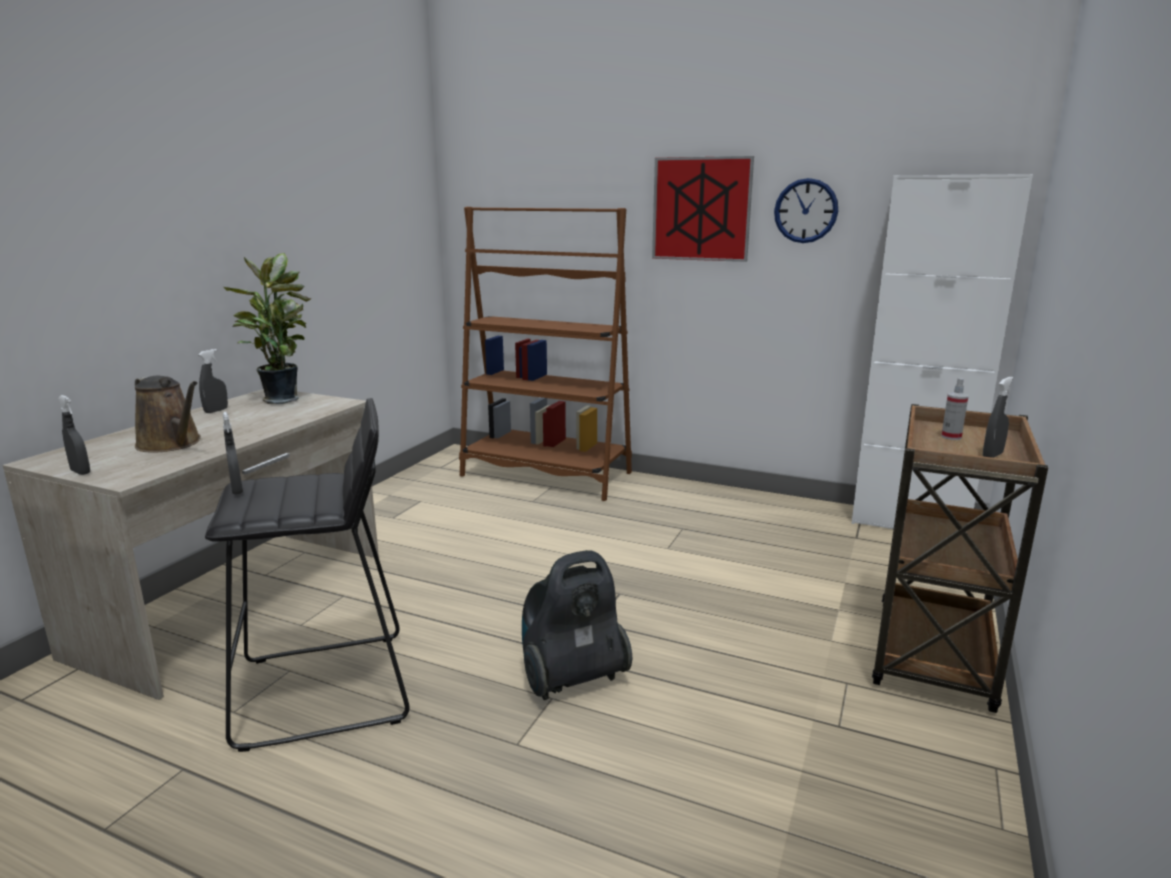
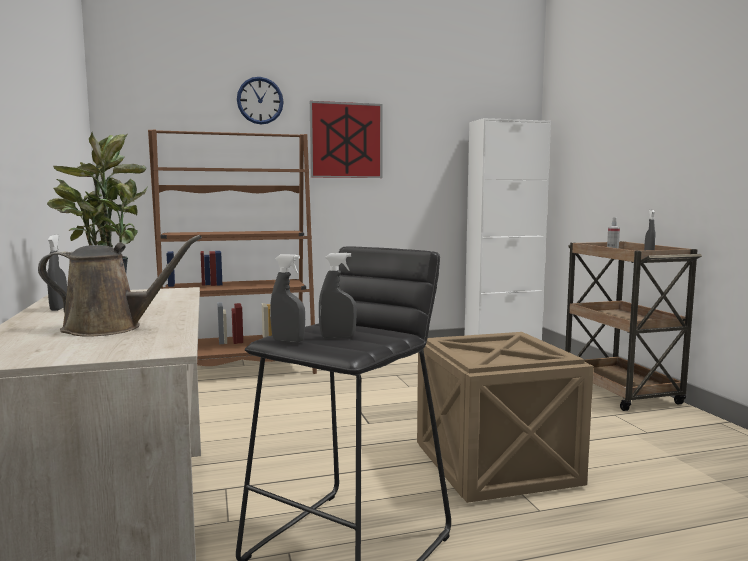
camera: 40 degrees left, 10 degrees down
grey spray bottle [58,395,90,475] -> grey spray bottle moved to [319,253,357,338]
vacuum cleaner [522,550,632,700] -> crate [417,332,594,503]
wall clock [774,178,838,243] -> wall clock moved to [237,77,284,124]

